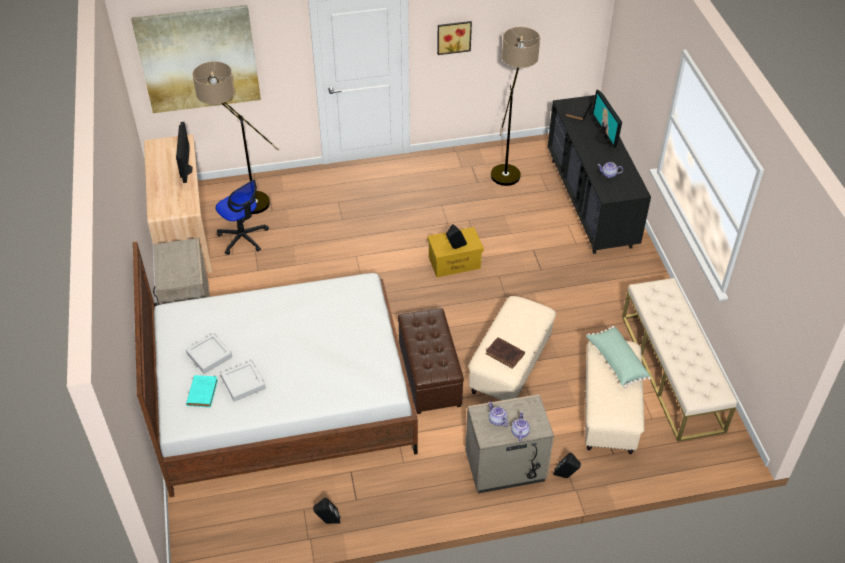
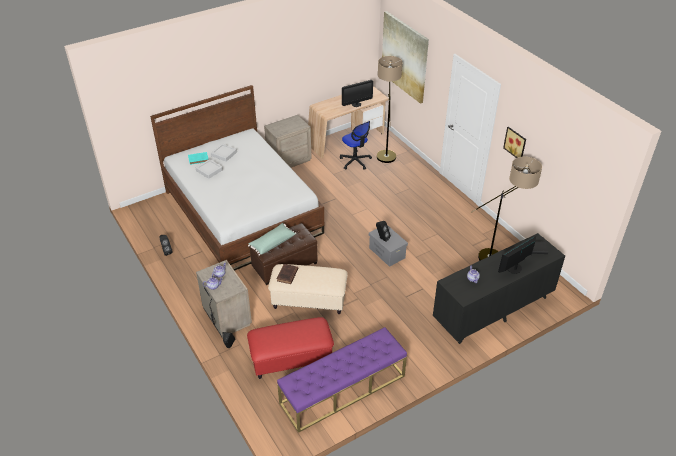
camera: 70 degrees right, 5 degrees down
office chair [216,179,269,255] -> office chair turned 60 degrees counterclockwise [340,121,372,170]
yellow storage box [427,227,484,277] -> grey storage box [369,225,408,267]
beige ottoman [585,341,644,454] -> red ottoman [247,317,334,379]
green pillow [586,326,651,388] -> green pillow moved to [248,223,296,256]
beige bench [622,278,738,442] -> purple bench [277,327,407,433]

